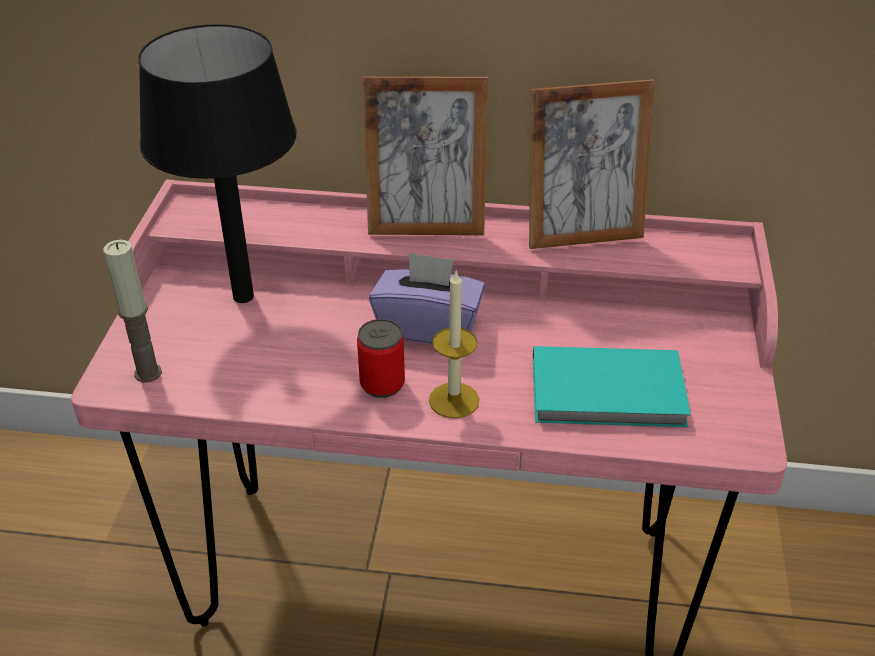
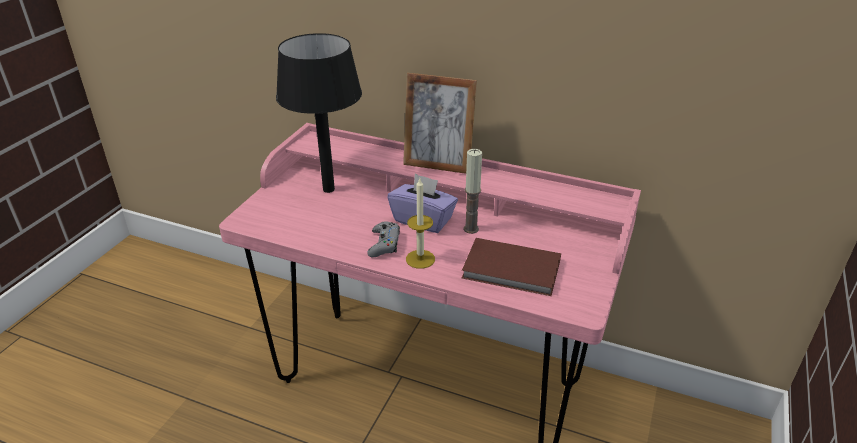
camera: 15 degrees right, 5 degrees down
candle [103,240,162,382] -> candle moved to [464,149,482,234]
can [357,319,405,398] -> grey game controller [367,221,400,257]
picture frame [529,79,655,249] -> none
turquoise book [533,346,691,427] -> brown book [462,238,561,296]

